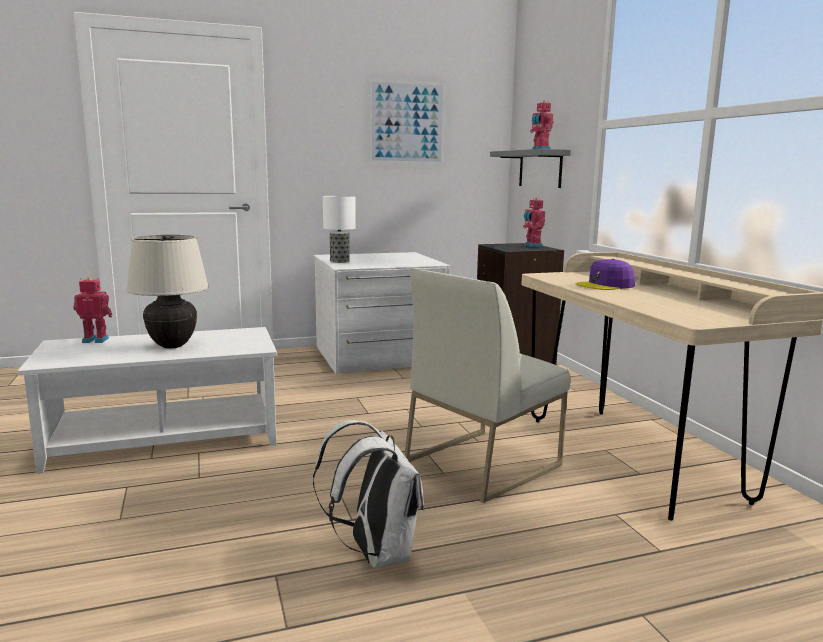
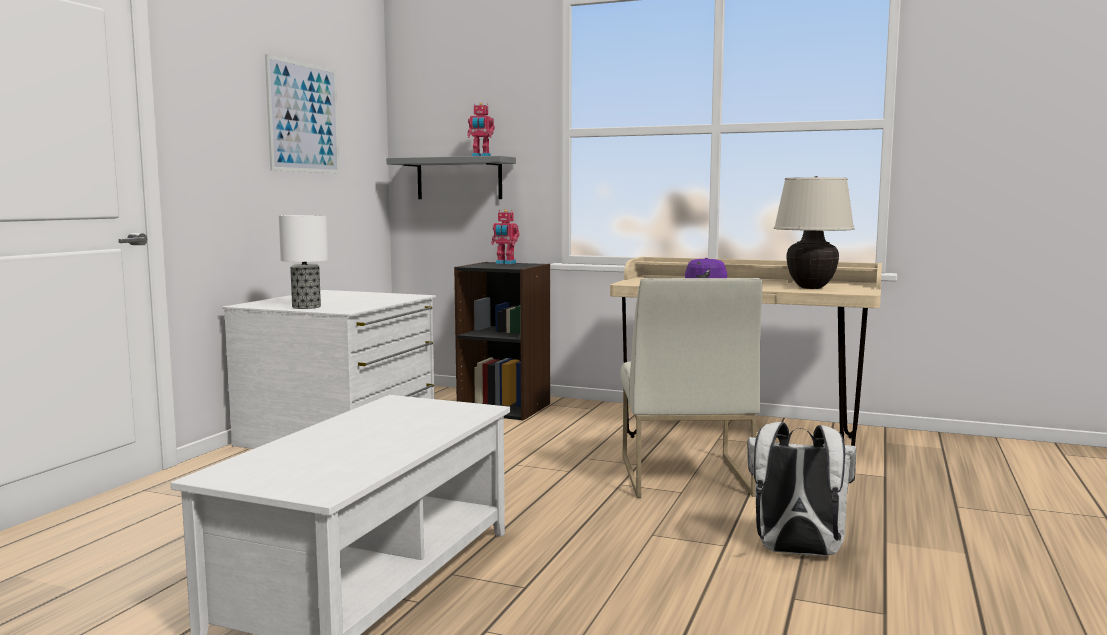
camera: 50 degrees left, 5 degrees down
toy robot [73,277,112,343] -> none
beige table lamp [126,235,209,349] -> beige table lamp moved to [774,176,855,289]

